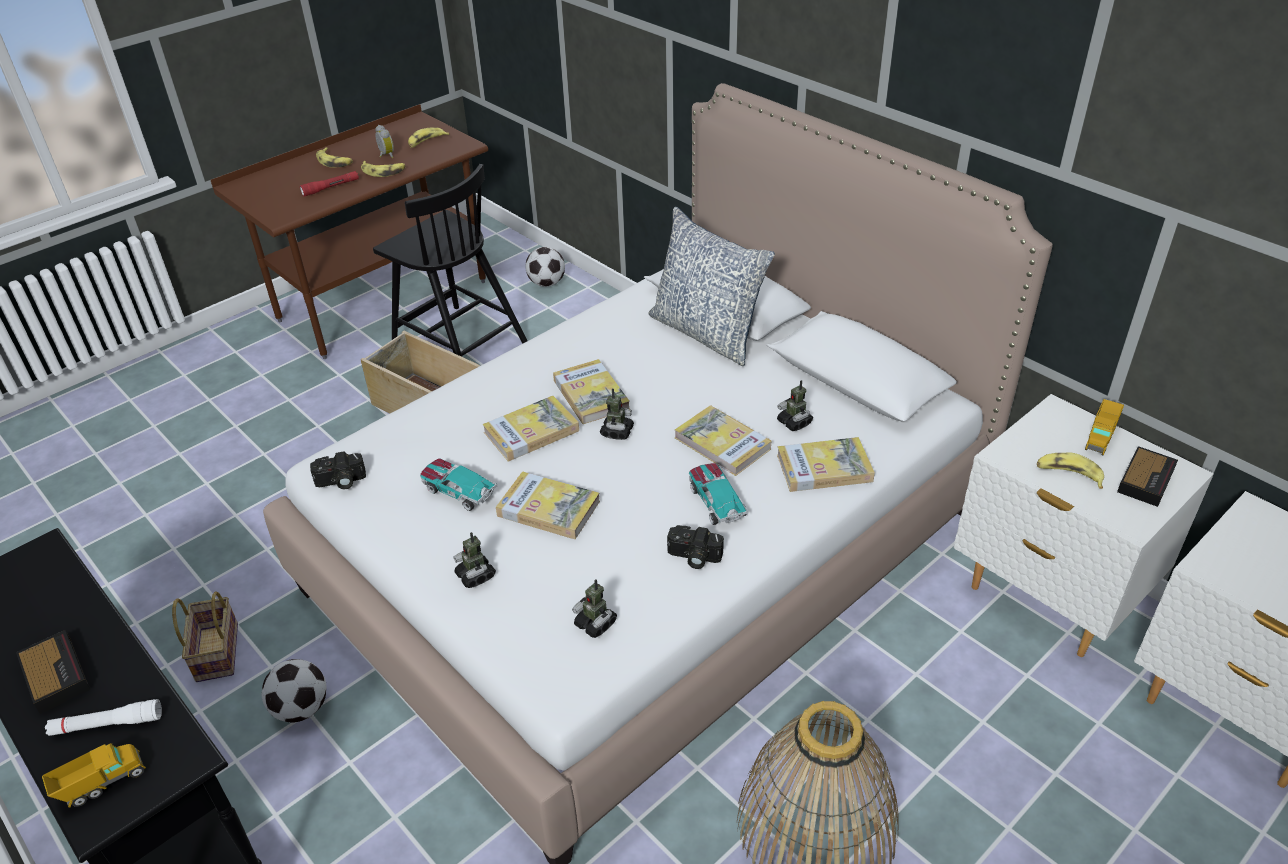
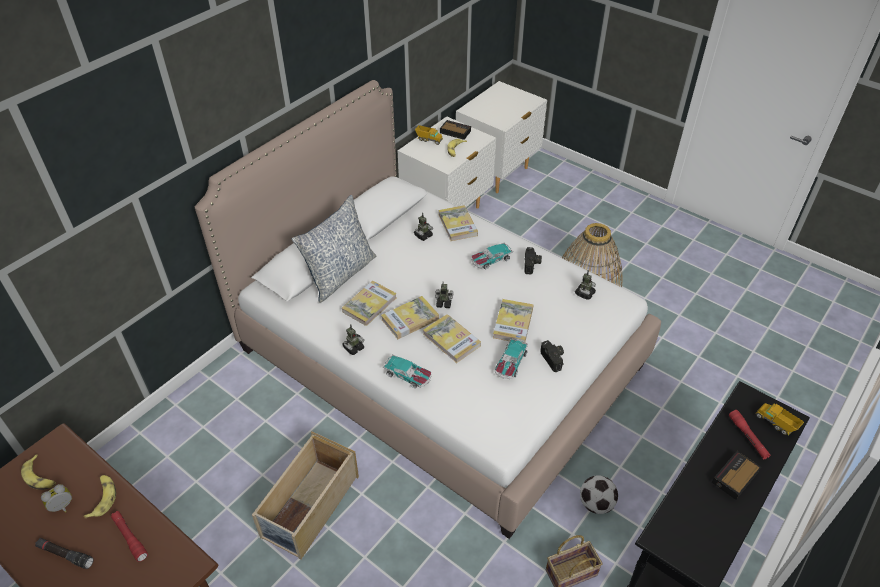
camera: 100 degrees left, 5 degrees up
white flashlight [45,699,162,736] -> red flashlight [729,410,771,459]
camera [310,451,366,489] -> camera moved to [540,340,564,372]
banana [316,147,353,168] -> black flashlight [35,538,94,569]
black chair [373,164,527,357] -> none
toy robot [453,532,496,588] -> toy robot moved to [342,324,365,355]
football [525,247,565,287] -> none
book [675,405,771,476] -> book moved to [342,281,397,326]
none -> toy car [383,354,431,388]

